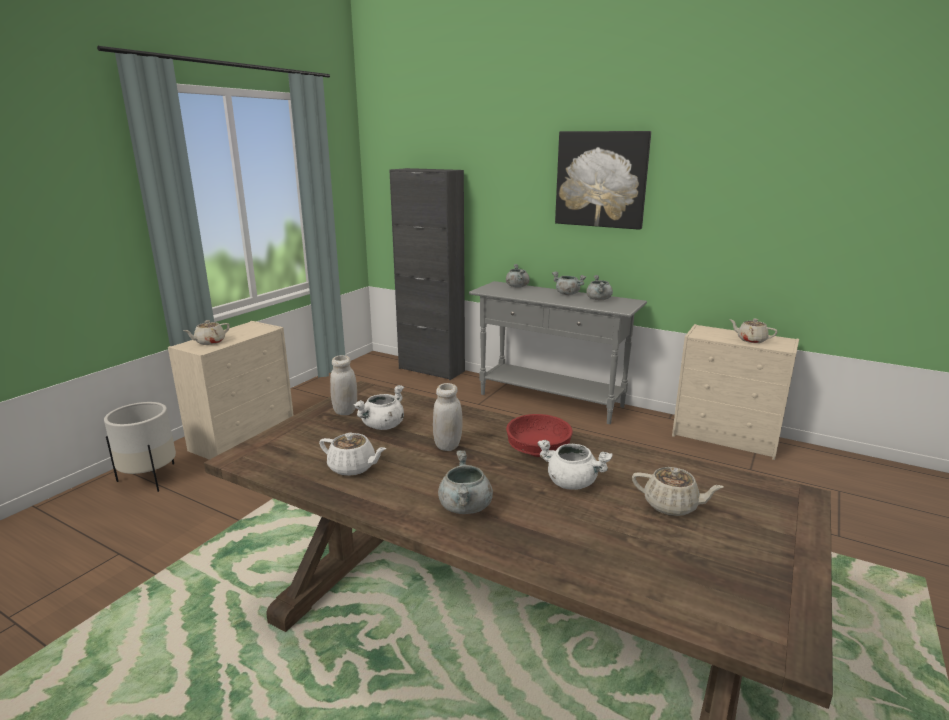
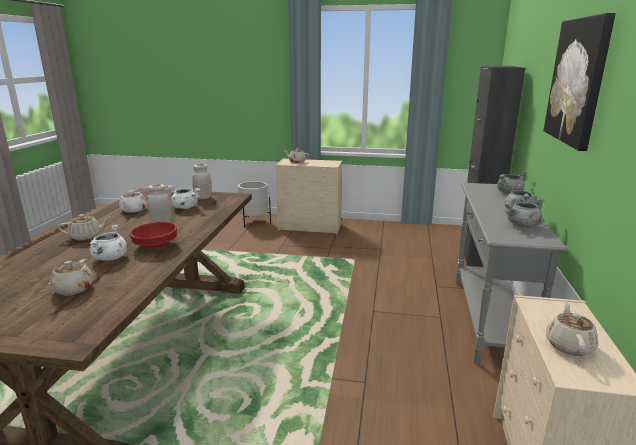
camera: 70 degrees right, 0 degrees up
grey cooking pot [438,451,493,514] -> beige teapot [58,214,110,241]

